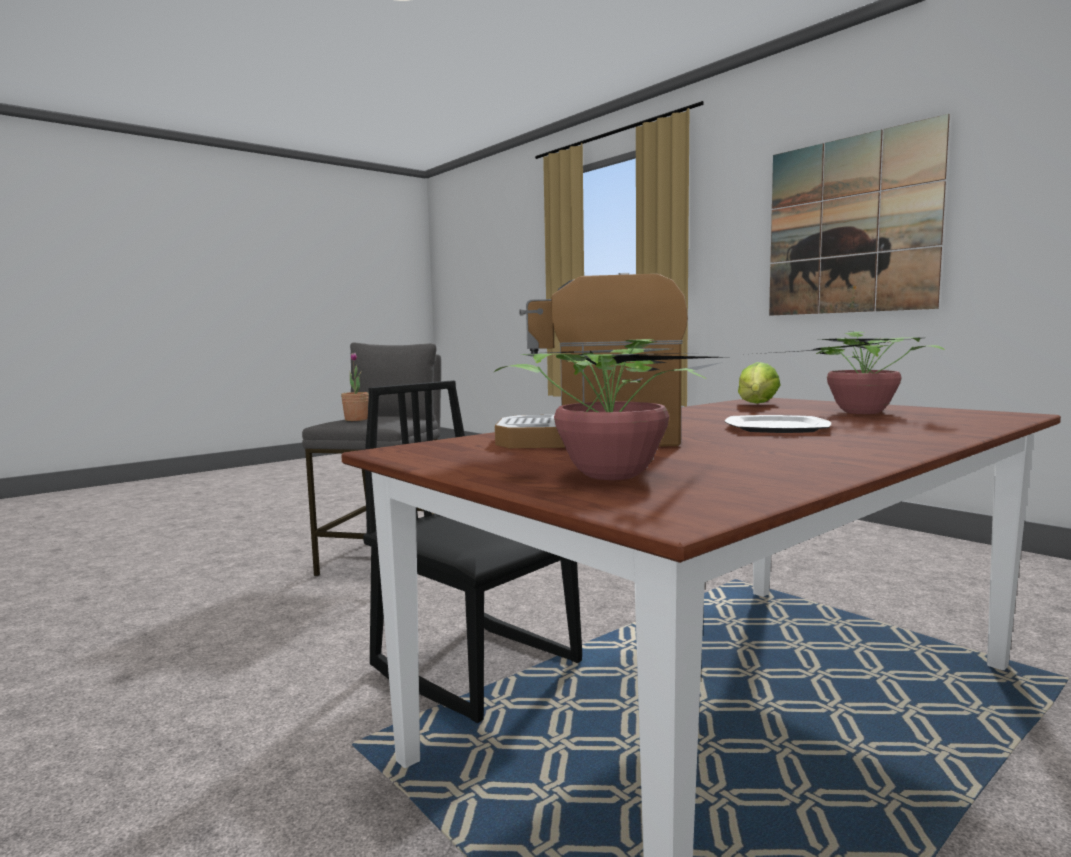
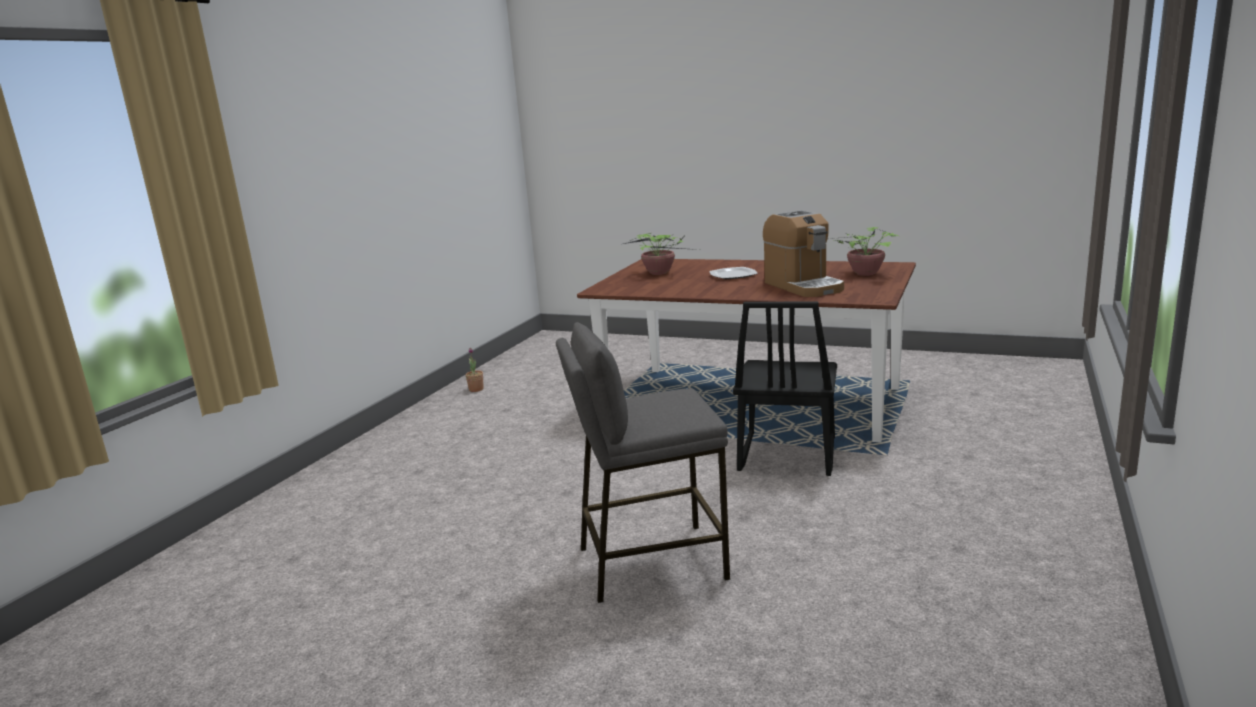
camera: 115 degrees left, 10 degrees up
potted plant [341,353,369,421] -> potted plant moved to [466,348,484,392]
lettuce [738,362,780,404] -> none
picture [769,114,950,316] -> none

